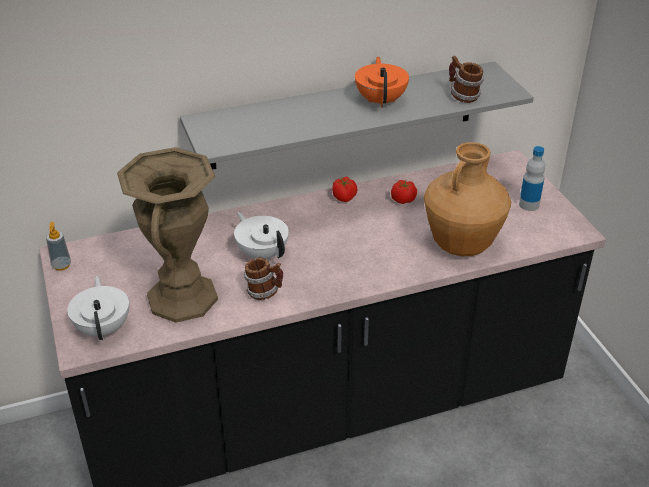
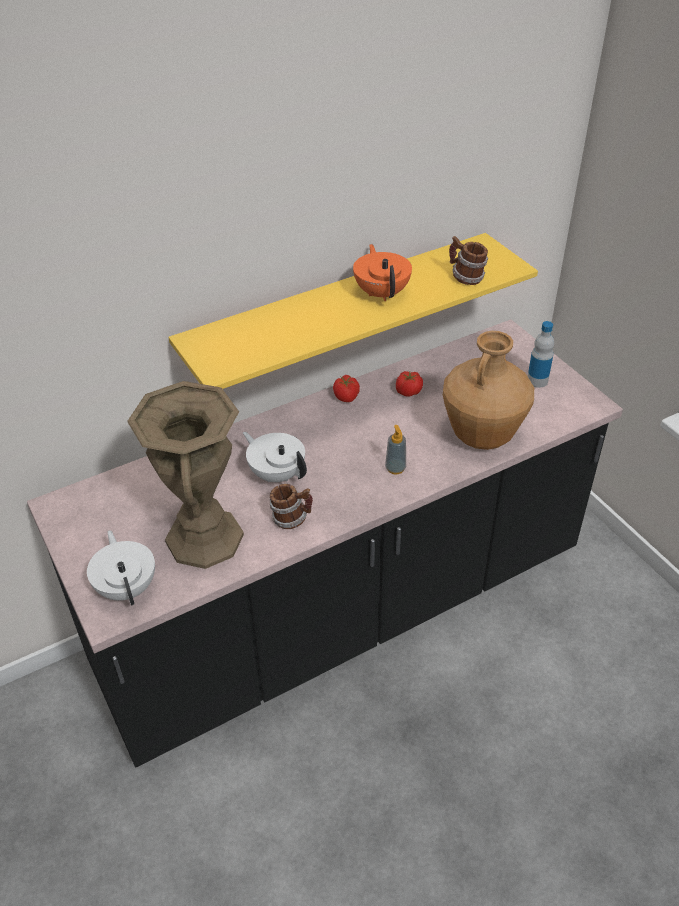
camera: 10 degrees left, 5 degrees up
soap dispenser [46,222,71,271] -> soap dispenser moved to [385,425,406,475]
grey shelf [180,61,534,170] -> yellow shelf [168,233,538,389]

